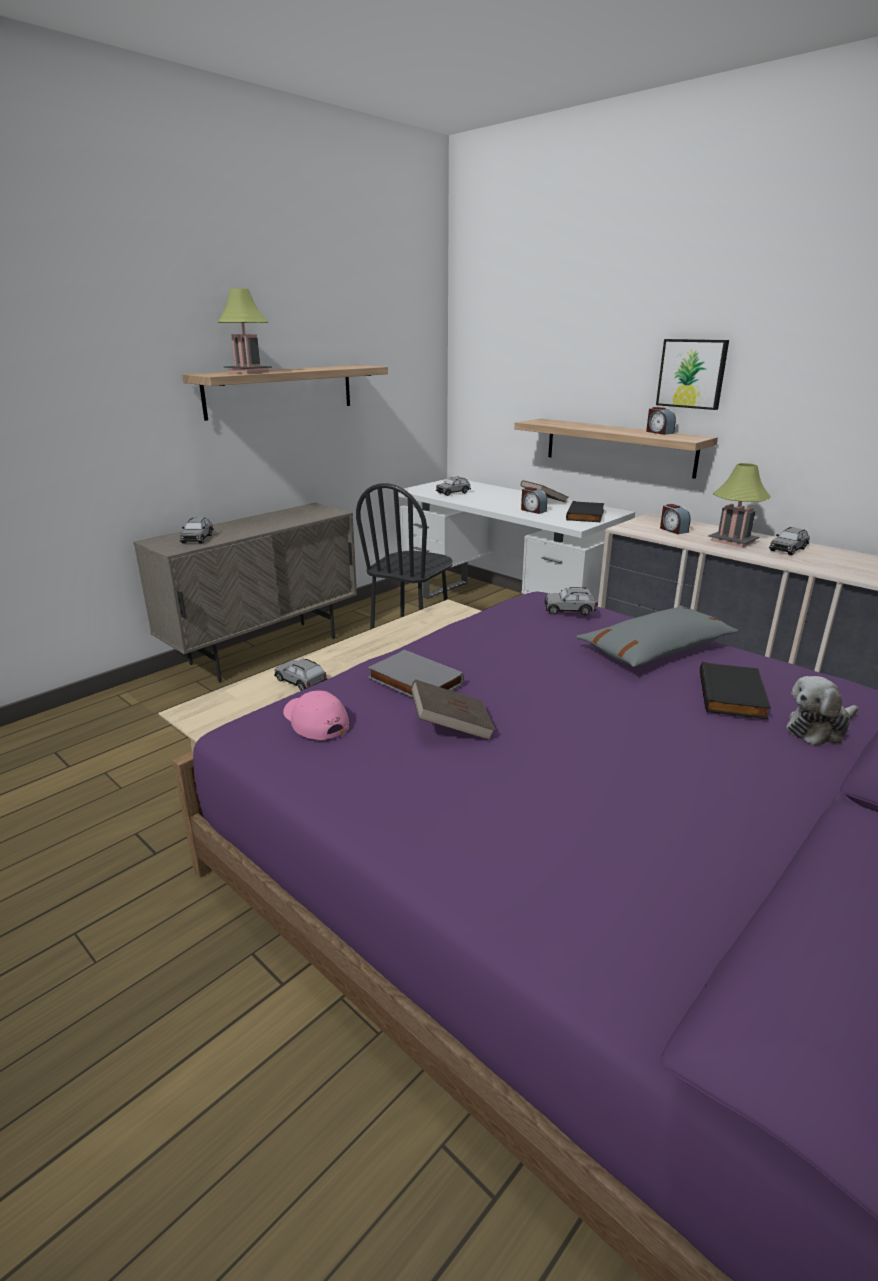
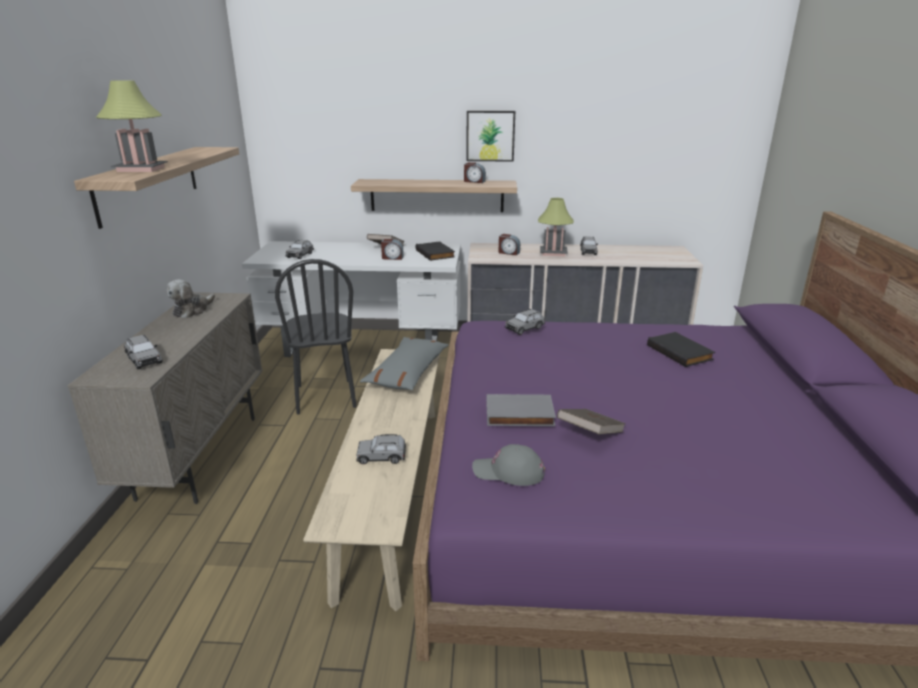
camera: 40 degrees left, 0 degrees up
pink cap [283,690,349,740] -> grey cap [472,444,545,486]
grey pillow [576,606,738,667] -> grey pillow moved to [360,337,449,390]
plush toy [786,676,858,746] -> plush toy moved to [167,279,215,318]

